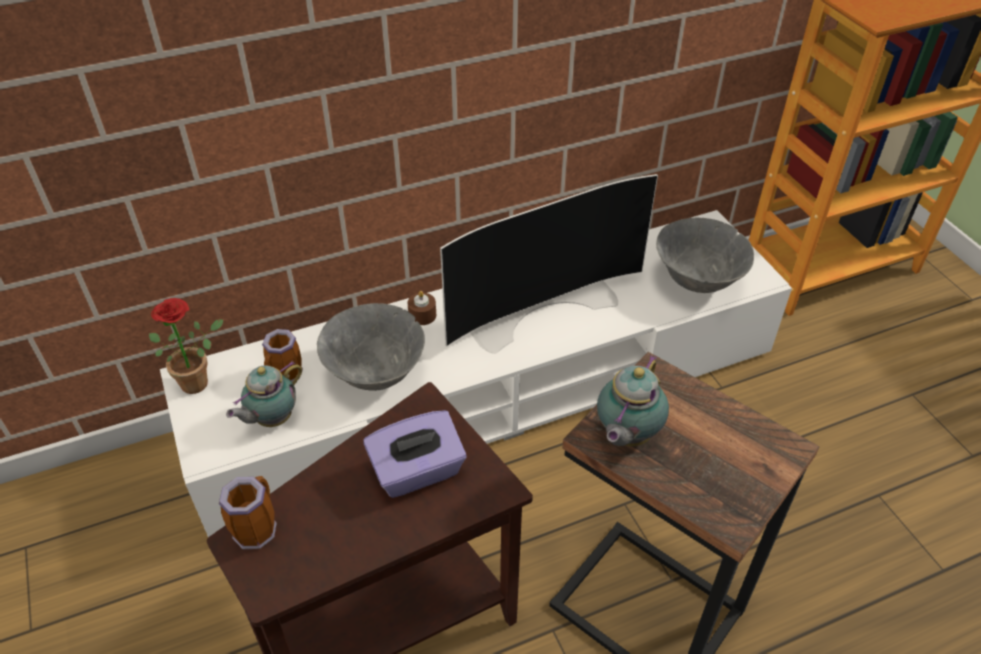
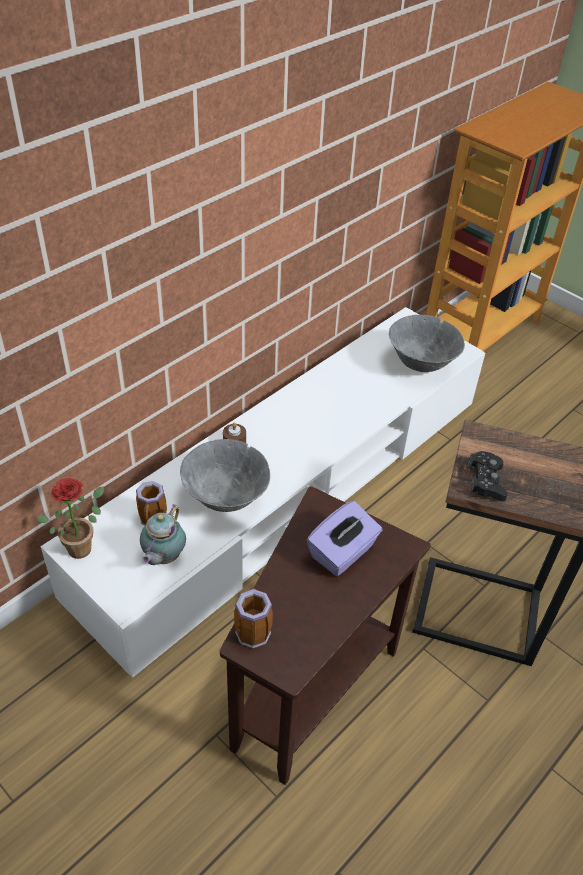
camera: 25 degrees left, 0 degrees up
television [440,174,658,354] -> none
teapot [597,355,669,446] -> black game controller [467,451,508,501]

